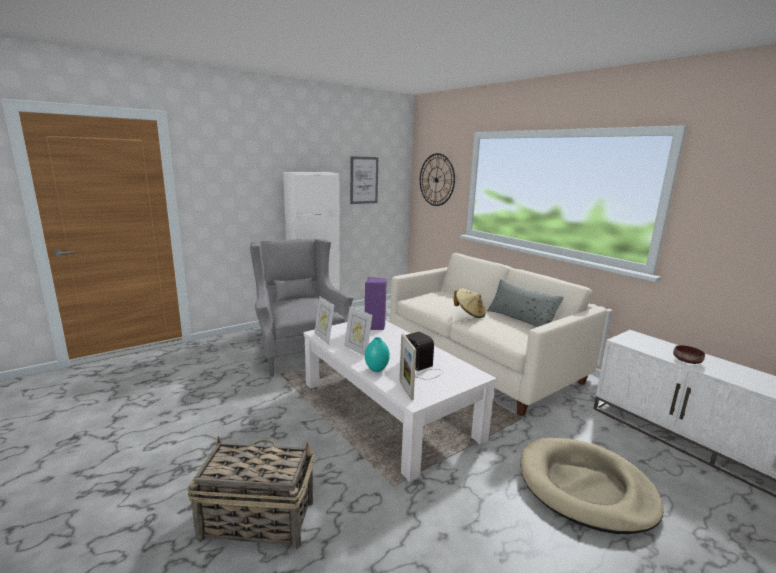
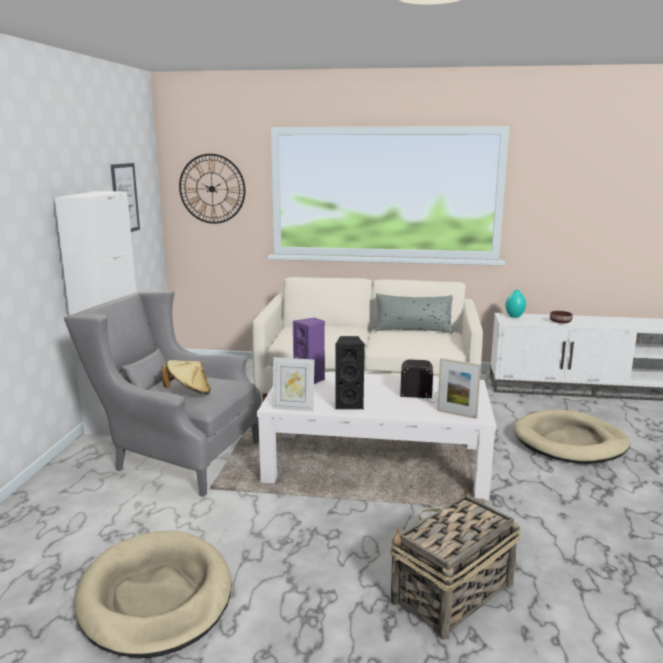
camera: 45 degrees left, 0 degrees up
picture frame [344,306,372,356] -> black speaker [335,336,365,410]
turquoise vase [365,337,390,372] -> turquoise vase moved to [505,290,526,318]
beige hat [454,289,486,318] -> beige hat moved to [162,360,211,394]
none -> beige dog bed [74,530,232,658]

